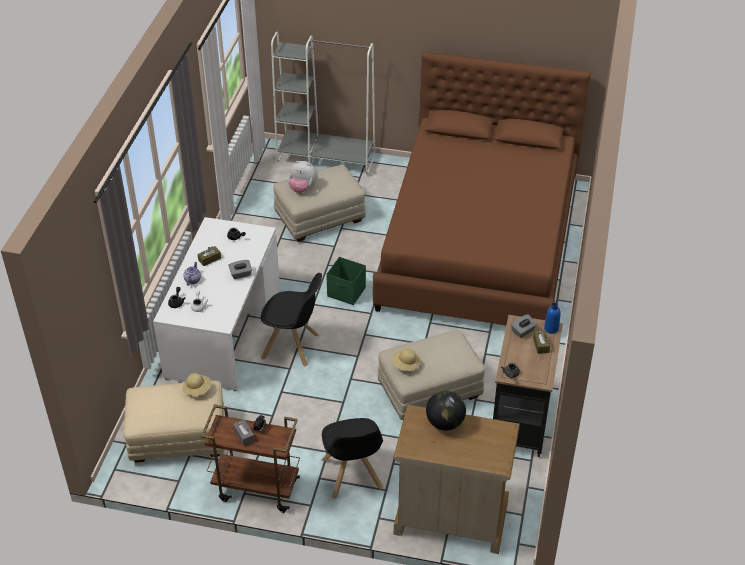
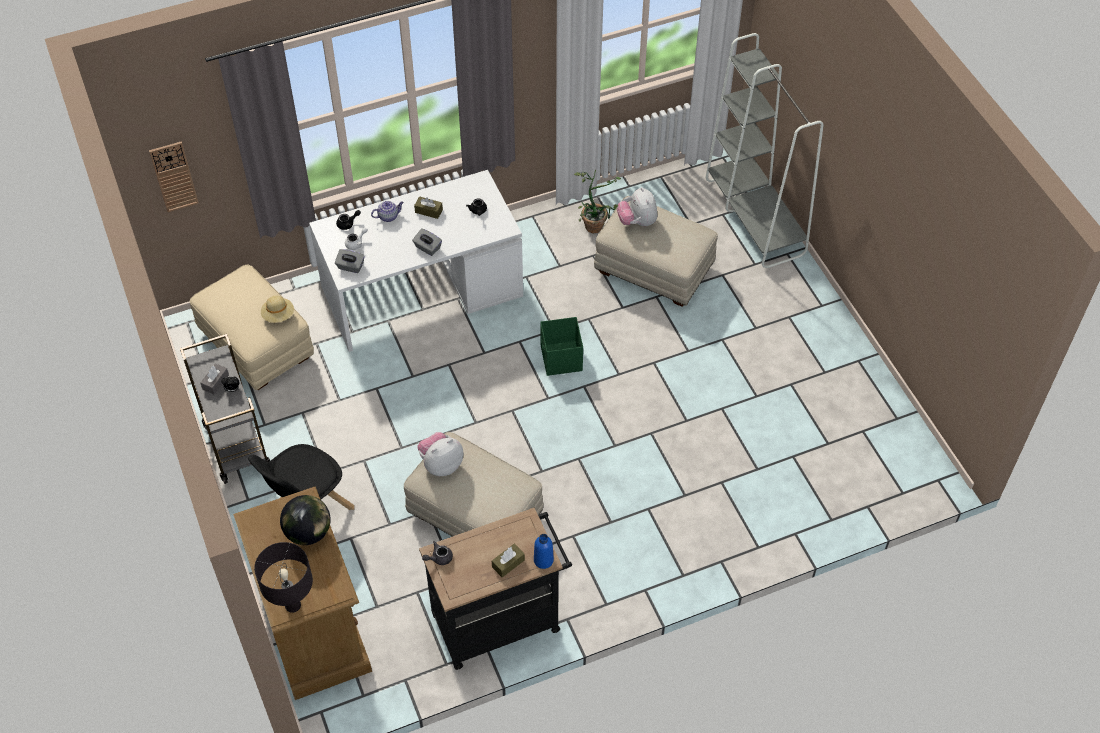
camera: 55 degrees right, 10 degrees up
brown cart [201,404,300,513] -> grey cart [180,334,270,484]
black chair [261,273,322,367] -> none
brown bed [373,51,591,325] -> none
beige hat [392,349,420,371] -> plush toy [417,432,463,476]
grey tissue box [511,314,537,338] -> grey tissue box moved to [335,249,365,273]
none -> wall clock [149,141,199,212]
none -> black table lamp [254,542,313,613]
none -> potted plant [574,170,621,233]

